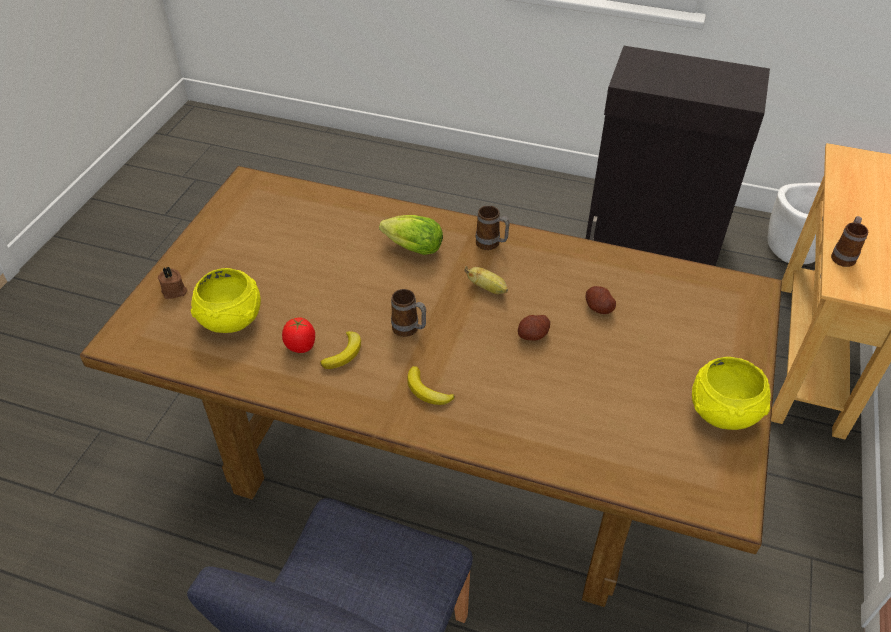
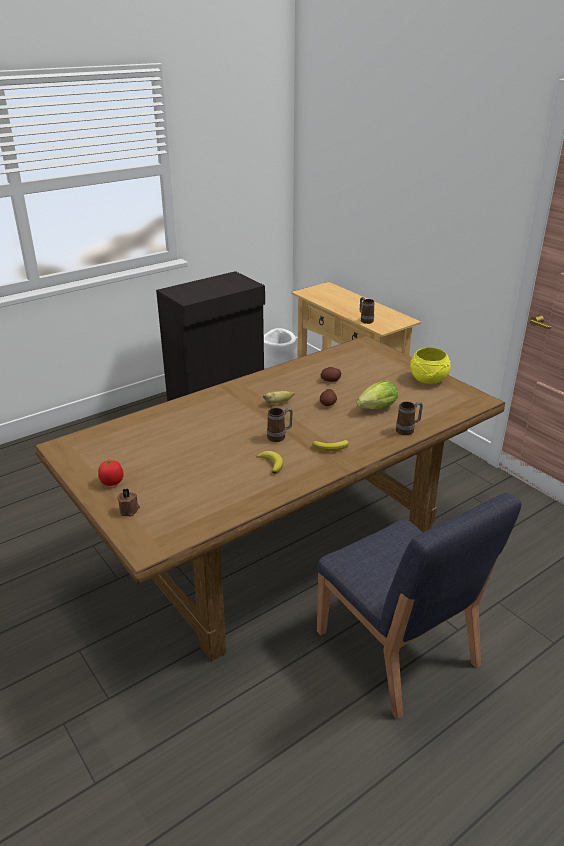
camera: 55 degrees left, 15 degrees down
yellow bowl [191,268,261,333] -> none
tomato [282,318,315,353] -> tomato moved to [98,459,124,486]
lettuce [379,215,443,255] -> lettuce moved to [357,380,398,409]
mug [476,206,510,250] -> mug moved to [396,401,423,435]

